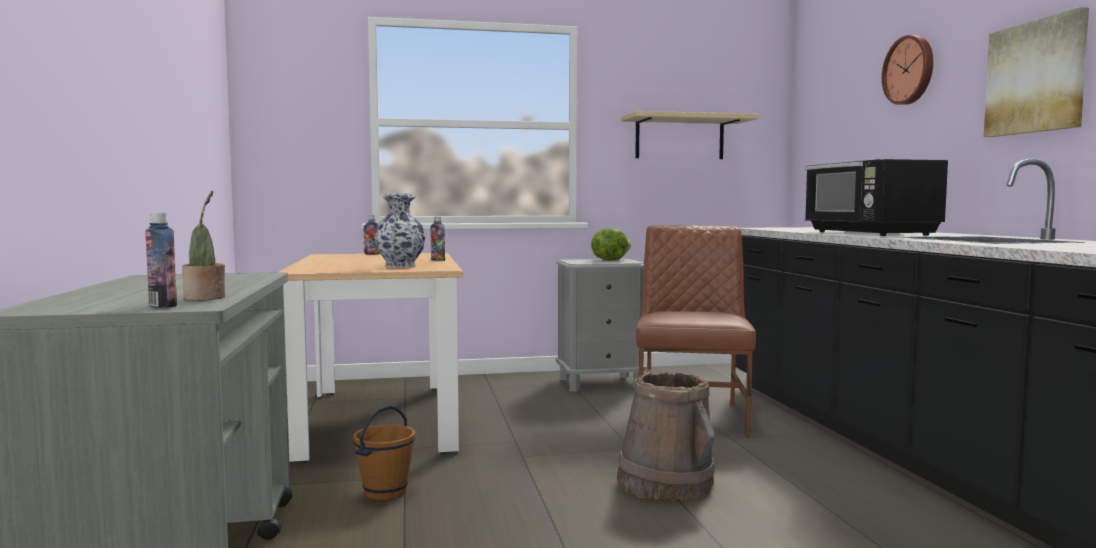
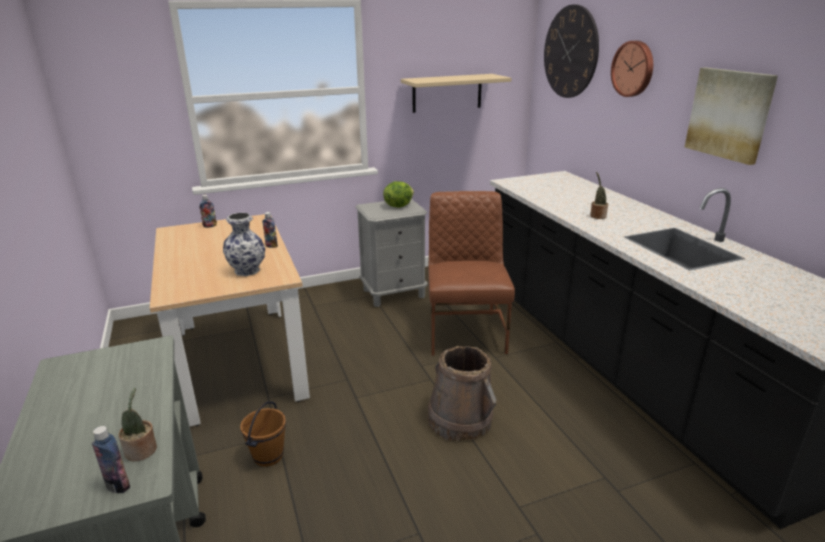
camera: 10 degrees left, 20 degrees up
black microwave [805,159,948,236] -> potted plant [590,172,608,219]
none -> wall clock [544,4,599,98]

